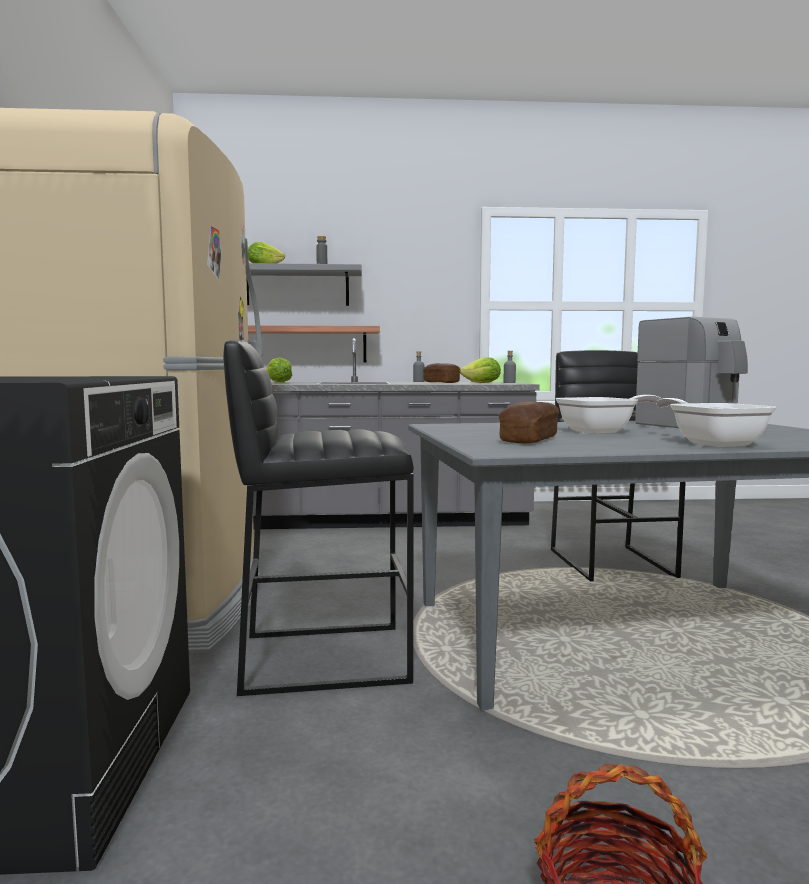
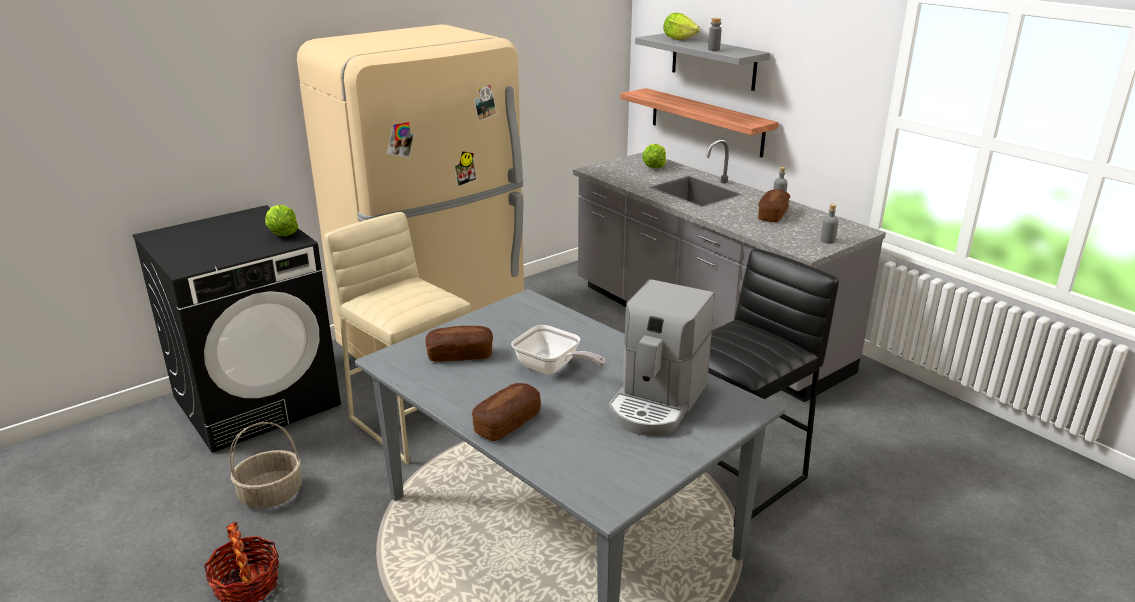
camera: 55 degrees right, 20 degrees up
black stool [223,340,414,696] -> beige stool [324,212,471,464]
lettuce [460,357,501,383] -> lettuce moved to [266,205,298,236]
frying pan [656,398,776,447] -> bread [472,383,541,441]
none -> basket [230,422,302,508]

